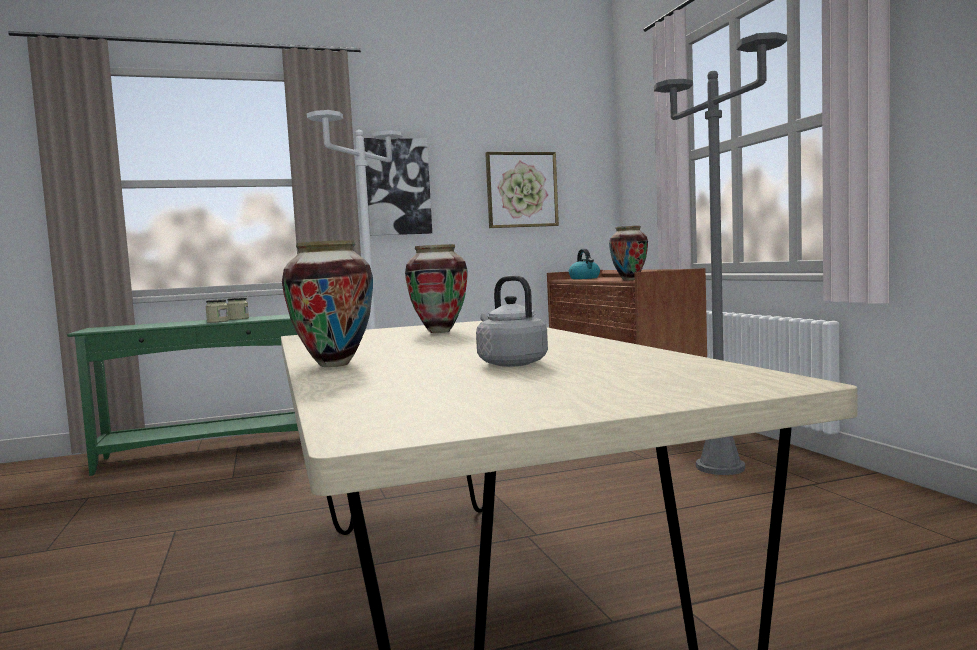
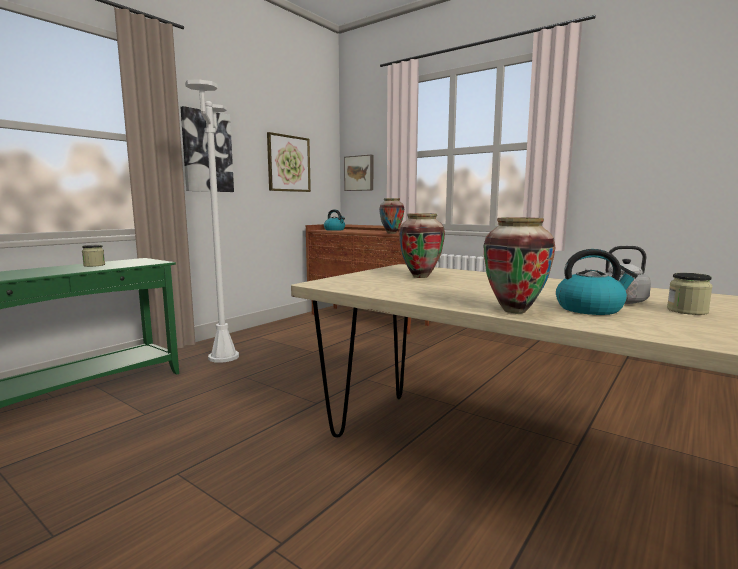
camera: 35 degrees left, 5 degrees up
jar [205,299,229,323] -> jar moved to [667,273,713,315]
grey floor lamp [654,32,787,475] -> none
none -> picture [344,155,373,191]
none -> kettle [556,249,638,315]

